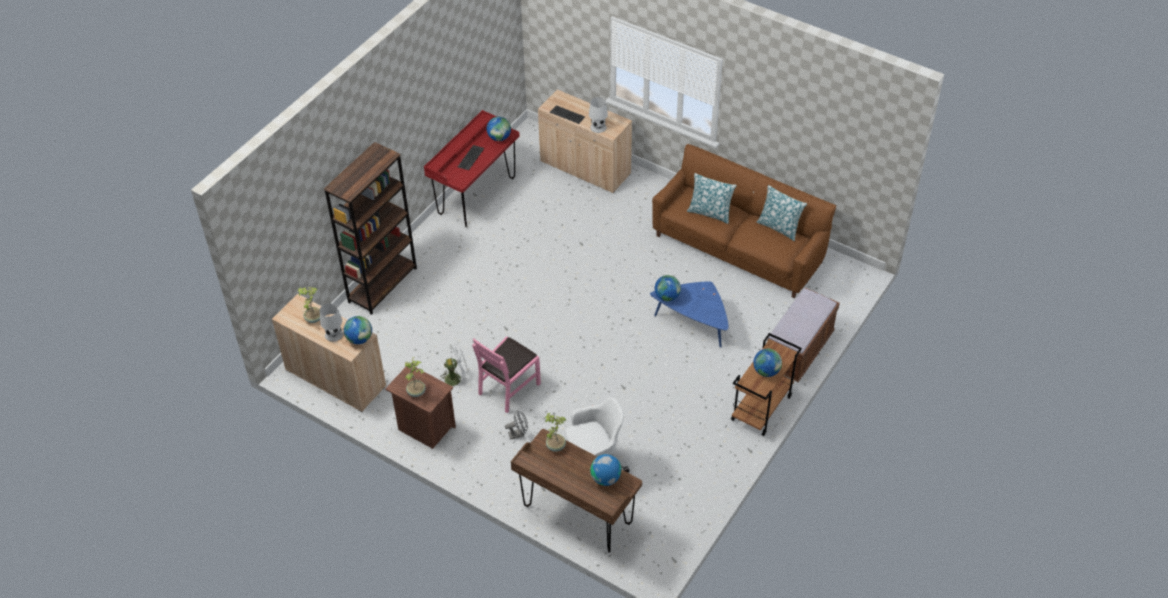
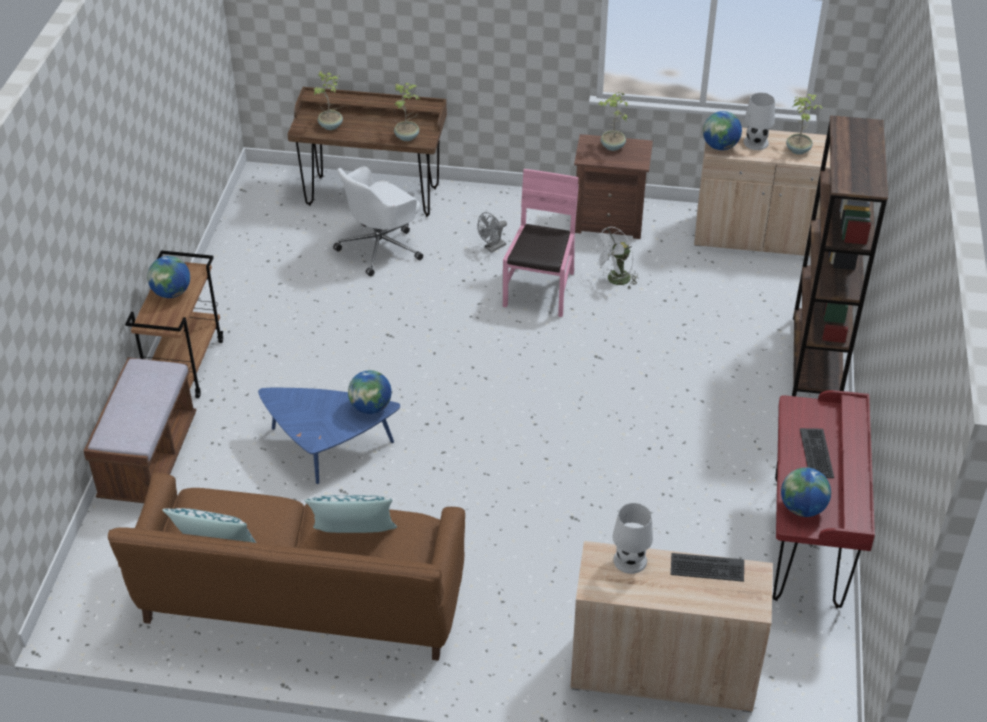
camera: 155 degrees right, 5 degrees down
globe [590,454,621,486] -> potted plant [312,71,343,130]

